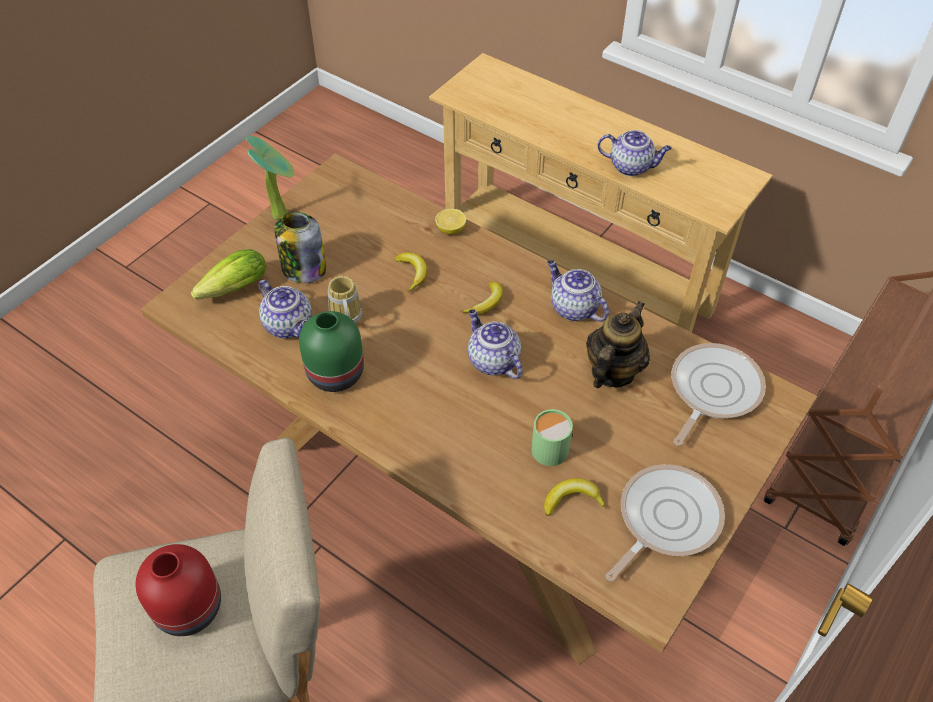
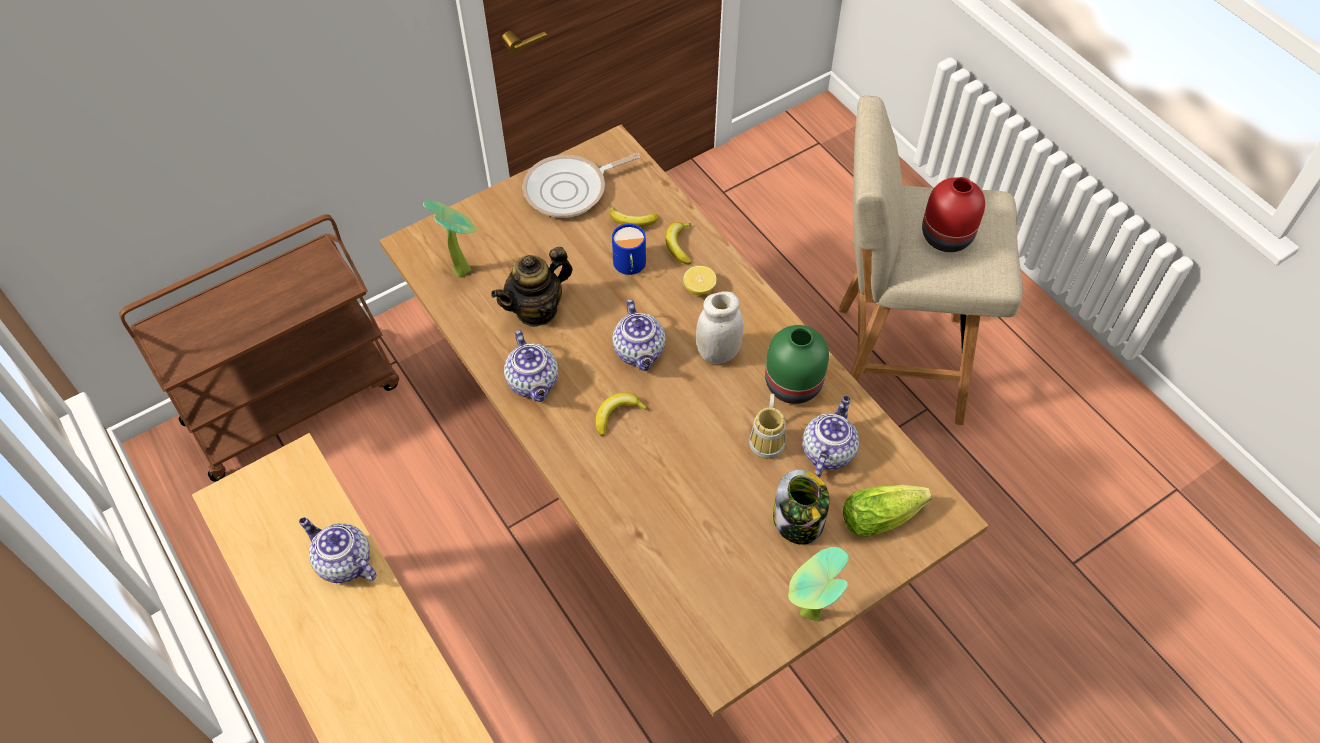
camera: 160 degrees left, 5 degrees up
teapot [259,279,312,338] -> teapot turned 45 degrees clockwise [802,396,859,478]
banana [394,252,428,292] -> banana moved to [665,222,692,264]
lemon [435,209,466,234] -> lemon moved to [683,266,717,295]
green mug [531,409,573,466] -> blue mug [612,224,646,275]
frying pan [671,343,766,446] -> potted plant [423,200,477,277]
none -> white jar [696,291,744,364]

